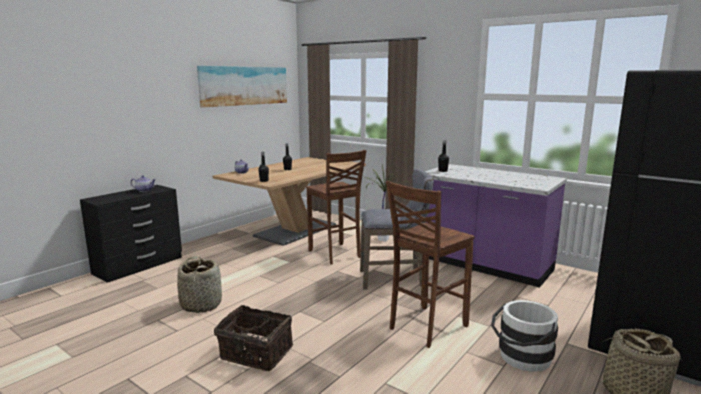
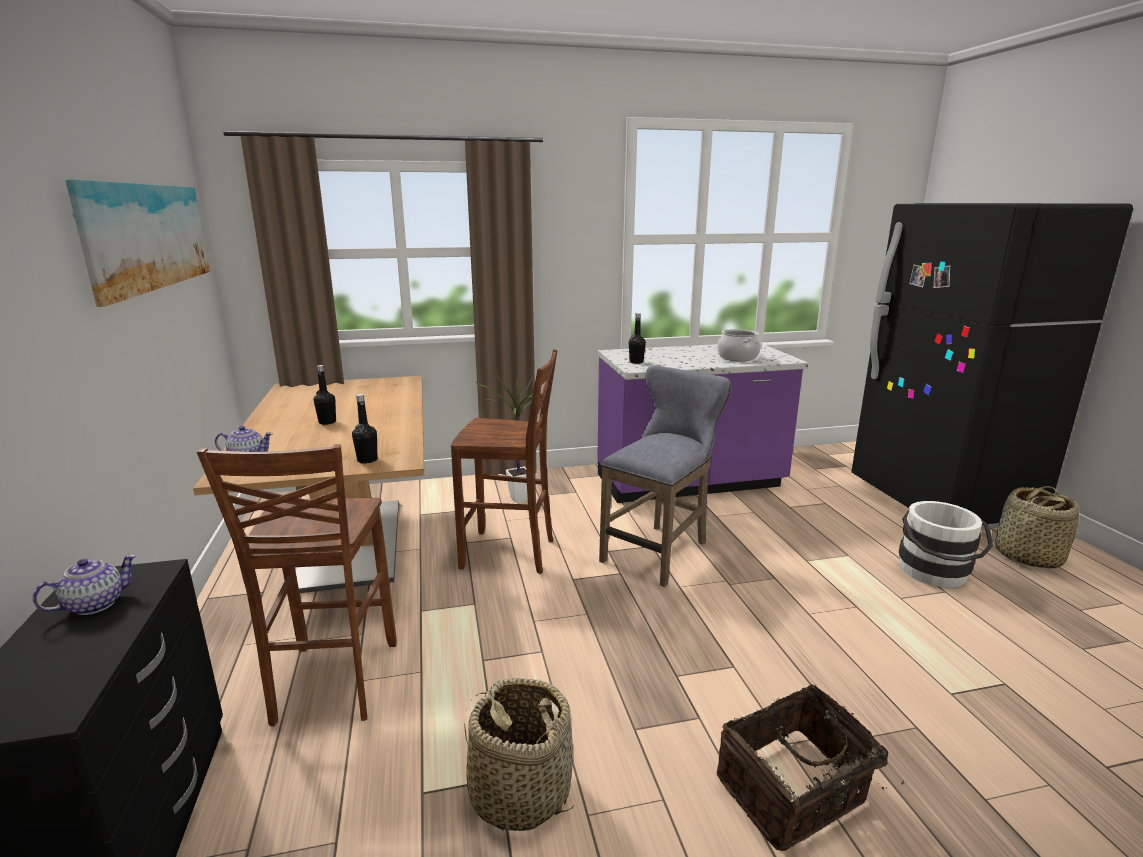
camera: 50 degrees left, 5 degrees up
brown stool [386,181,474,348] -> brown stool moved to [197,444,397,727]
none -> cooking pot [717,329,761,361]

